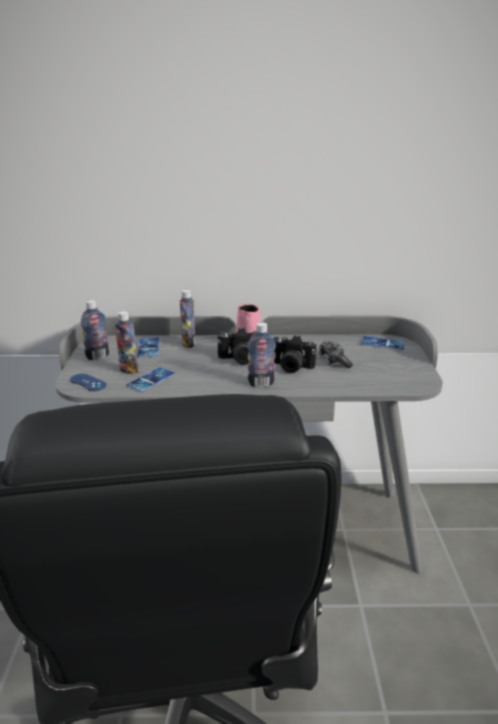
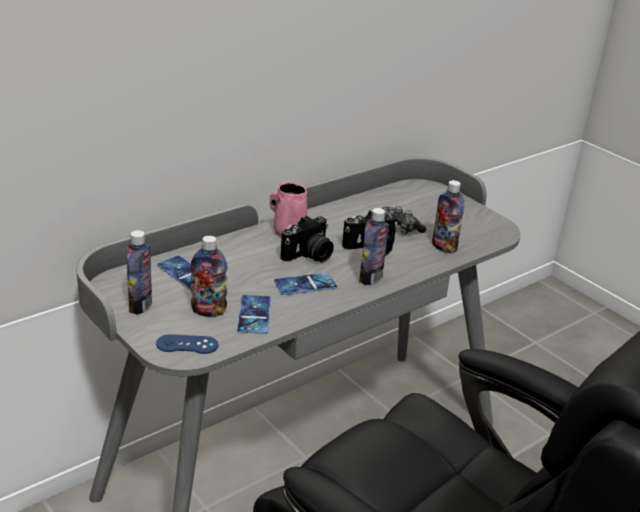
camera: 40 degrees left, 5 degrees up
bottle [180,290,196,348] -> bottle moved to [432,180,464,254]
phone [361,336,405,350] -> phone moved to [274,273,337,295]

